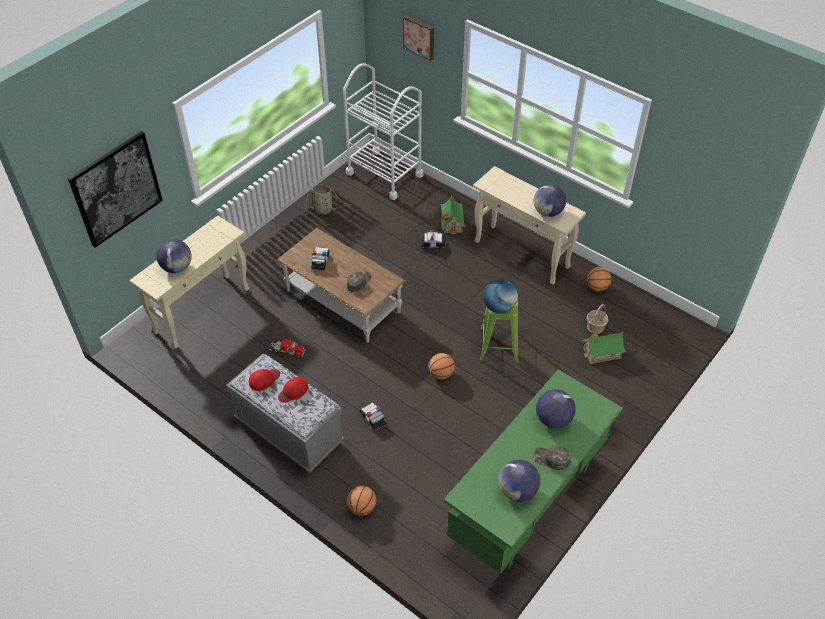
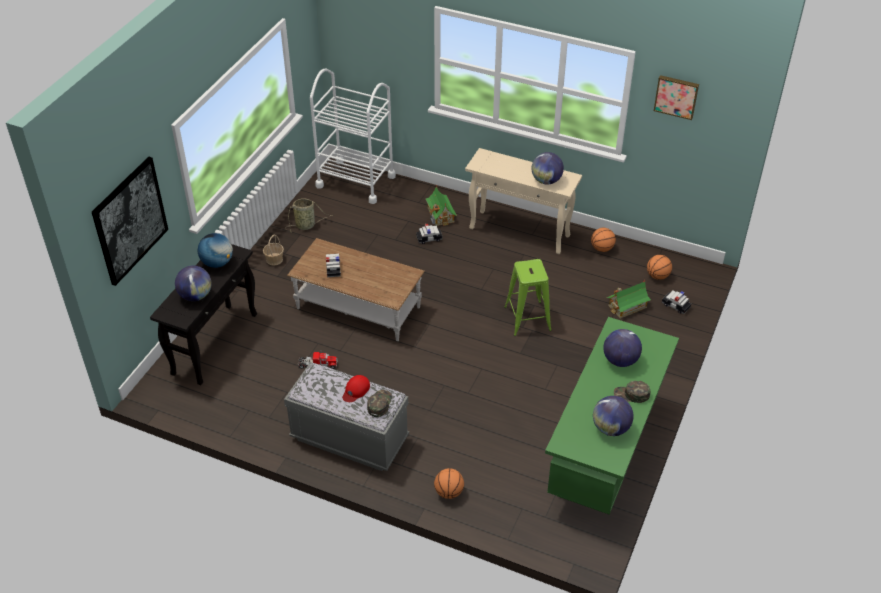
camera: 15 degrees left, 5 degrees down
beige console table [129,215,249,349] -> black console table [150,244,257,385]
red cap [249,369,280,391] -> none
green cap [347,271,371,292] -> green cap moved to [367,390,392,417]
toy car [360,403,387,431] -> toy car moved to [662,290,691,314]
picture [403,15,434,61] -> picture moved to [654,75,699,120]
basketball [429,353,455,379] -> basketball moved to [647,255,672,280]
globe [483,279,518,313] -> globe moved to [197,233,233,268]
basket [587,304,608,334] -> basket moved to [263,234,284,266]

